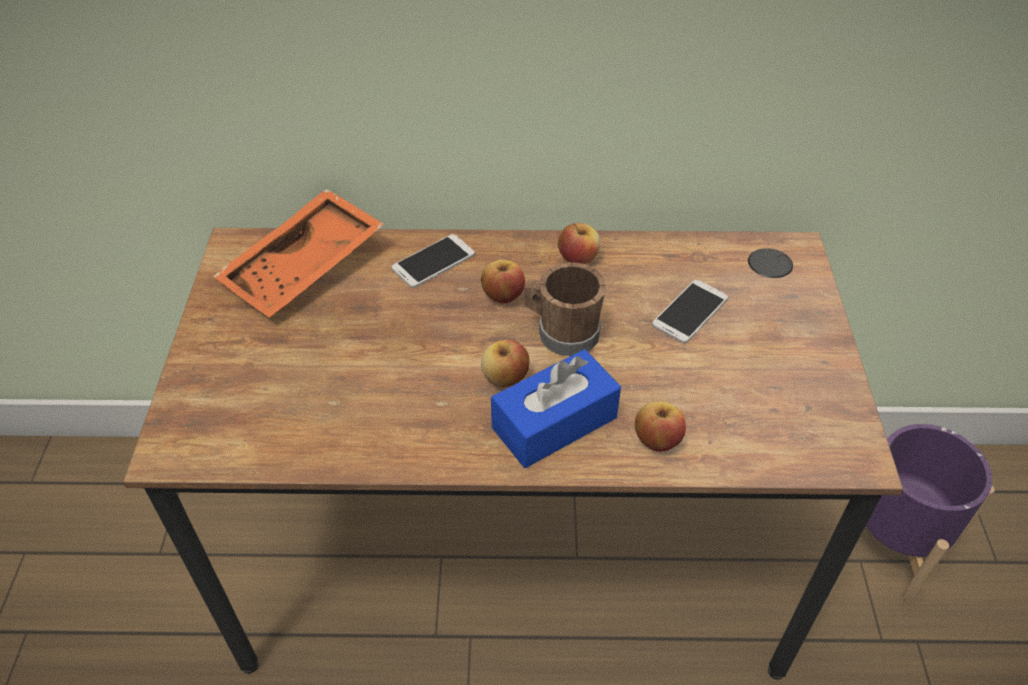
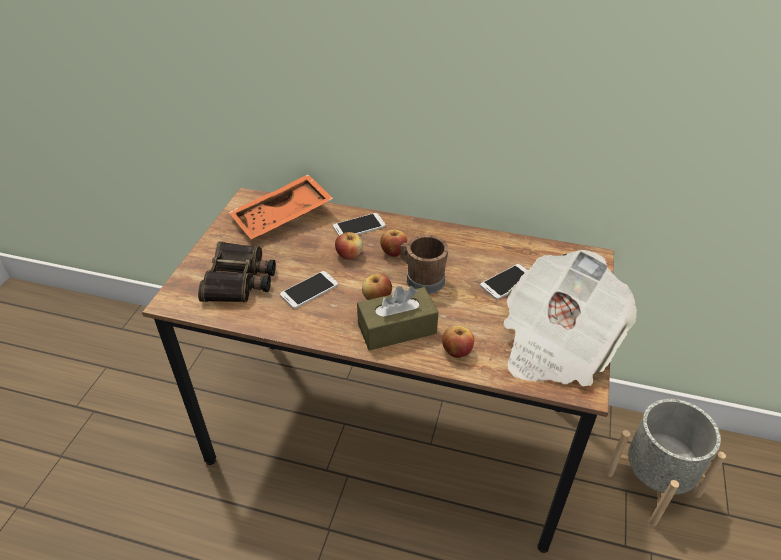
camera: 15 degrees right, 5 degrees down
blue tissue box [491,349,621,468] -> brown tissue box [357,286,438,350]
apple [558,223,600,264] -> apple moved to [335,231,363,260]
purple planter [827,424,995,602] -> grey planter [606,399,726,526]
none -> binoculars [198,241,276,302]
none -> phone [280,271,338,309]
none -> newspaper [503,250,637,386]

